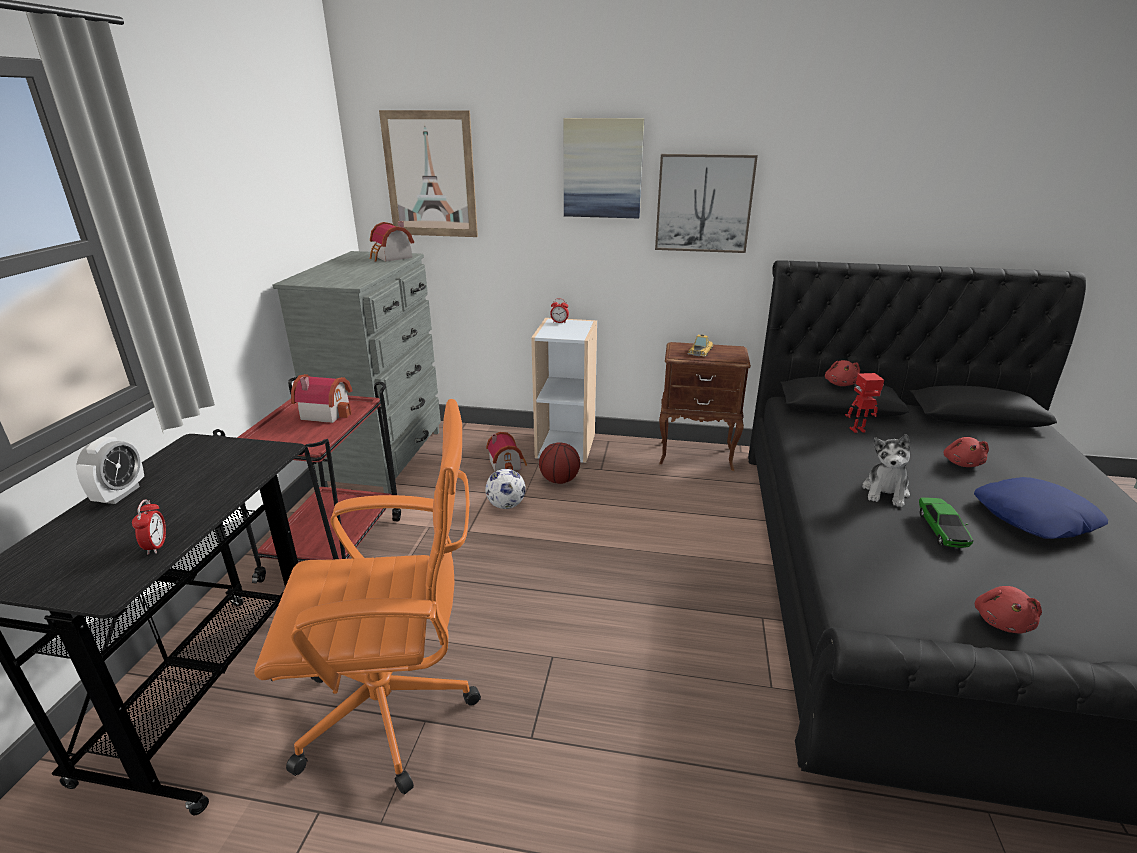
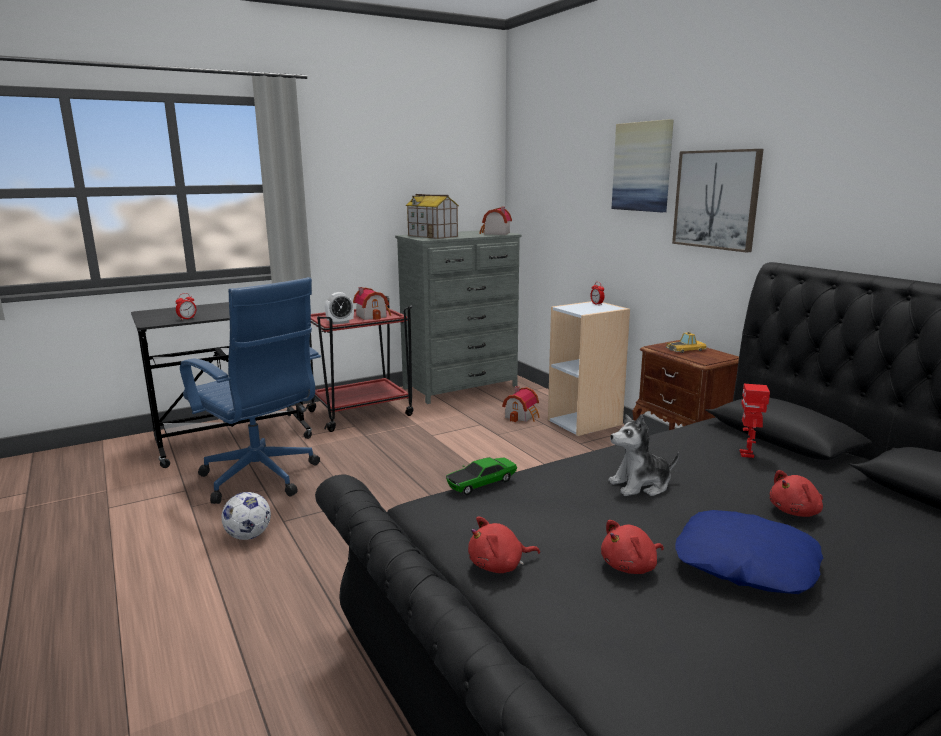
camera: 50 degrees right, 10 degrees down
alarm clock [77,437,144,504] -> alarm clock moved to [325,292,354,325]
orange office chair [254,399,481,795] -> blue office chair [180,277,321,504]
picture [379,110,478,237] -> none
football [485,469,526,509] -> football moved to [221,492,271,540]
basketball [539,442,580,484] -> none
red plush toy [825,360,860,386] -> red plush toy moved to [601,520,664,574]
toy robot [845,373,884,433] -> toy robot turned 120 degrees counterclockwise [739,384,770,458]
toy car [919,497,973,548] -> toy car moved to [446,457,517,495]
none -> toy house [406,194,459,239]

